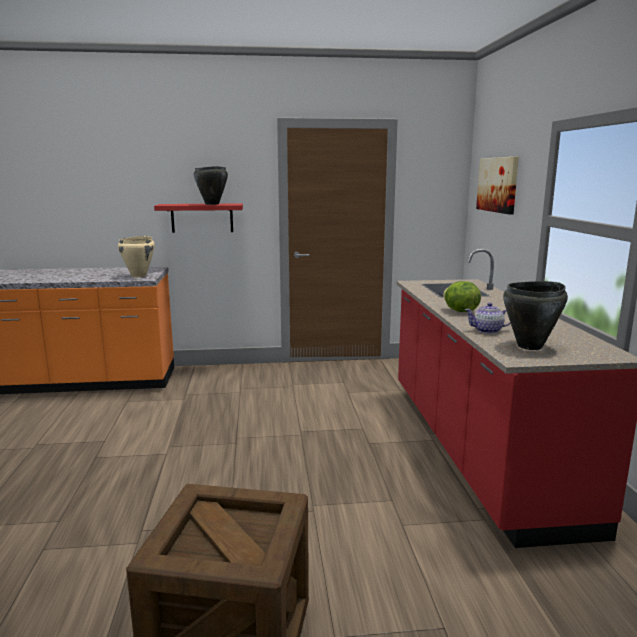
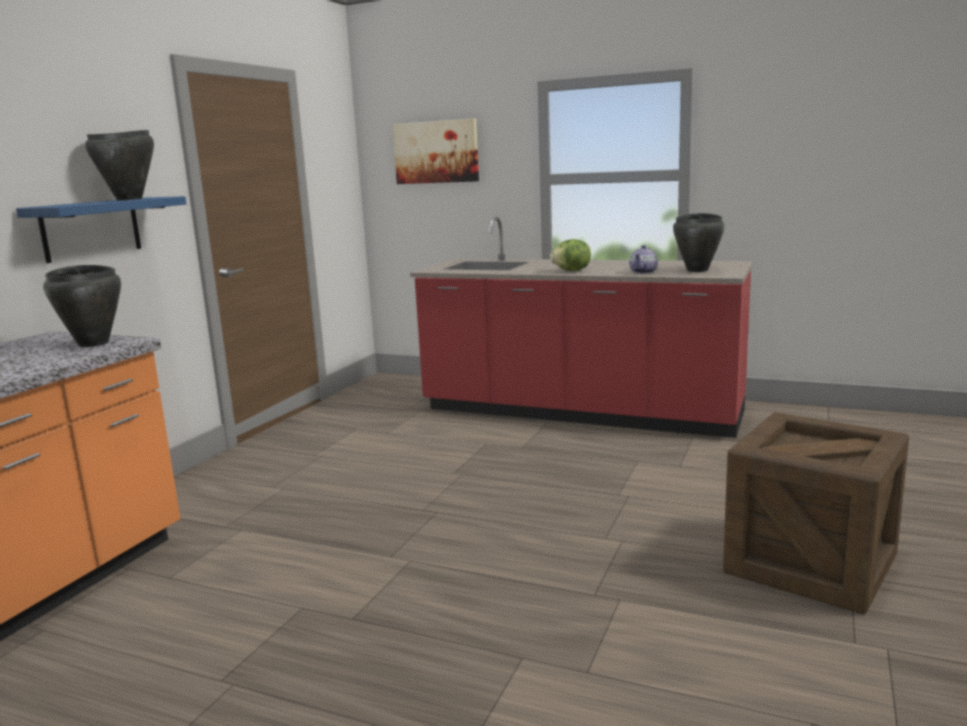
camera: 60 degrees left, 0 degrees up
beige cooking pot [118,236,155,277] -> black cooking pot [43,265,121,347]
red shelf [154,204,243,233] -> blue shelf [16,196,186,263]

